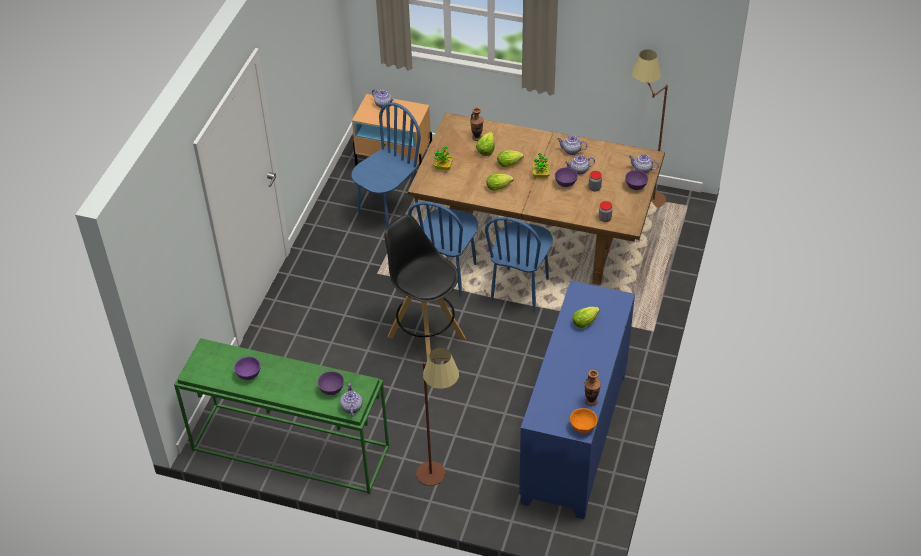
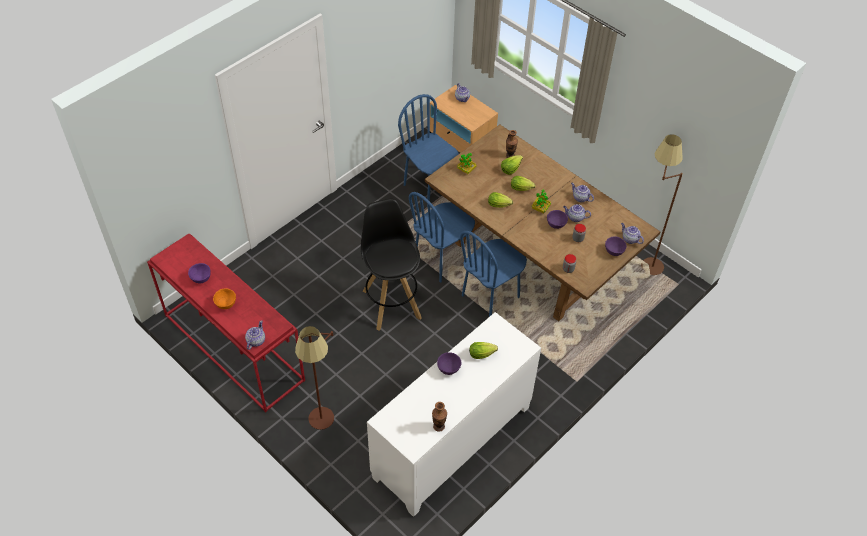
camera: 25 degrees right, 5 degrees up
green console table [174,338,389,494] -> red console table [147,234,305,413]
purple bowl [318,371,344,395] -> purple bowl moved to [437,352,461,375]
blue chair [351,102,421,227] -> blue chair turned 105 degrees counterclockwise [398,94,459,201]
blue cabinet [519,281,635,519] -> white cabinet [367,312,541,517]
orange bowl [570,408,597,433] -> orange bowl moved to [213,288,236,309]

